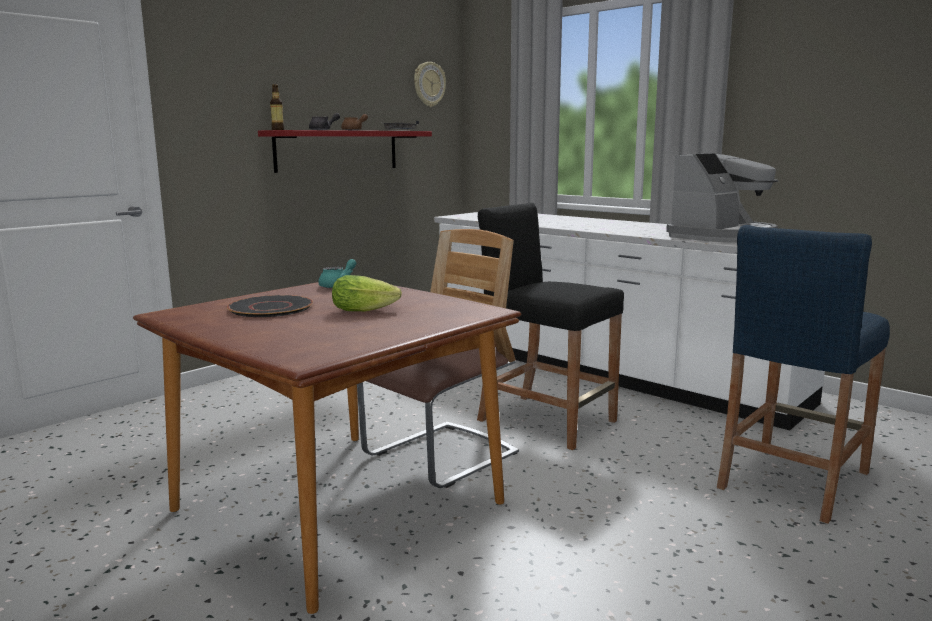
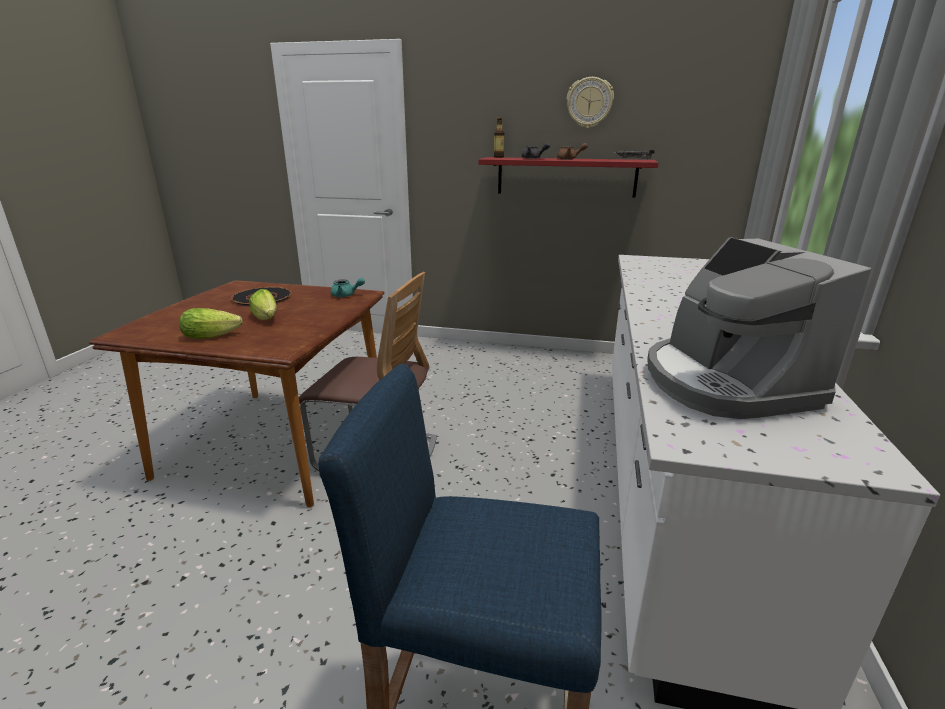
camera: 60 degrees right, 10 degrees up
wall clock [414,62,446,107] -> wall clock moved to [566,77,614,128]
black stool [477,203,624,450] -> none
coffee machine [666,153,778,243] -> coffee machine turned 60 degrees clockwise [647,237,871,419]
none -> lettuce [179,308,243,339]

